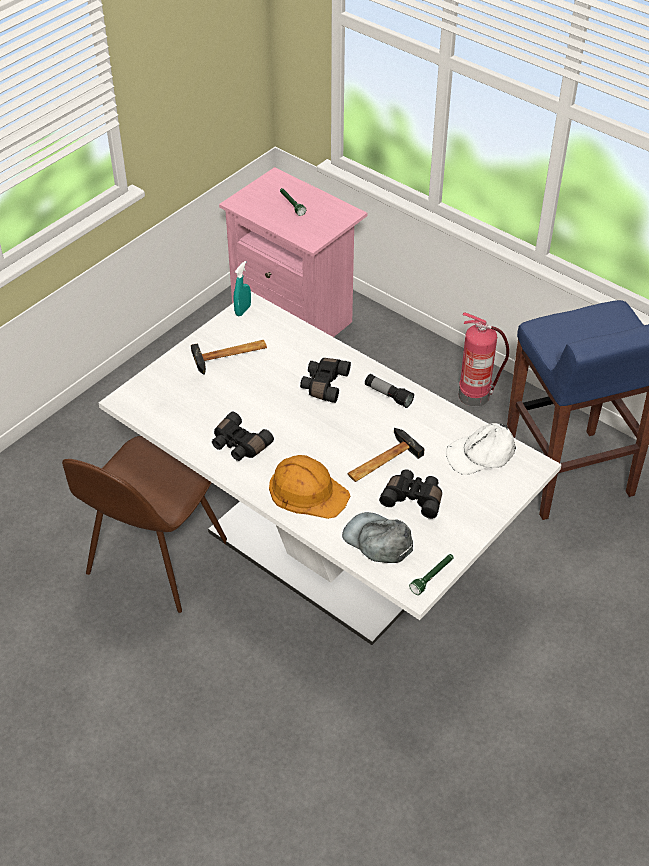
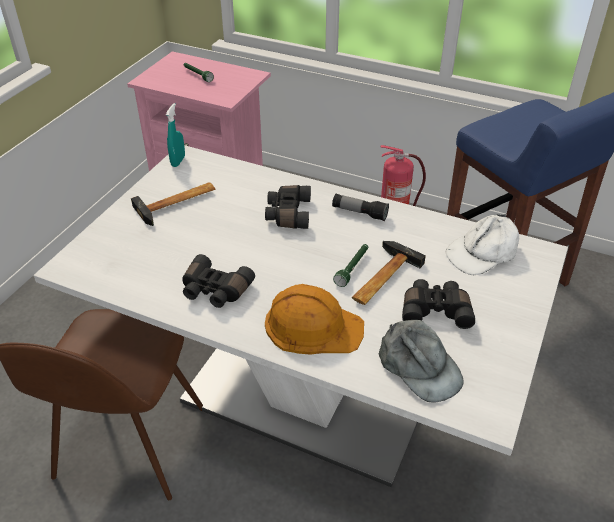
camera: 15 degrees left, 5 degrees down
grey cap [342,512,413,563] -> grey cap turned 150 degrees counterclockwise [379,320,464,402]
green flashlight [409,554,454,595] -> green flashlight moved to [333,244,368,287]

